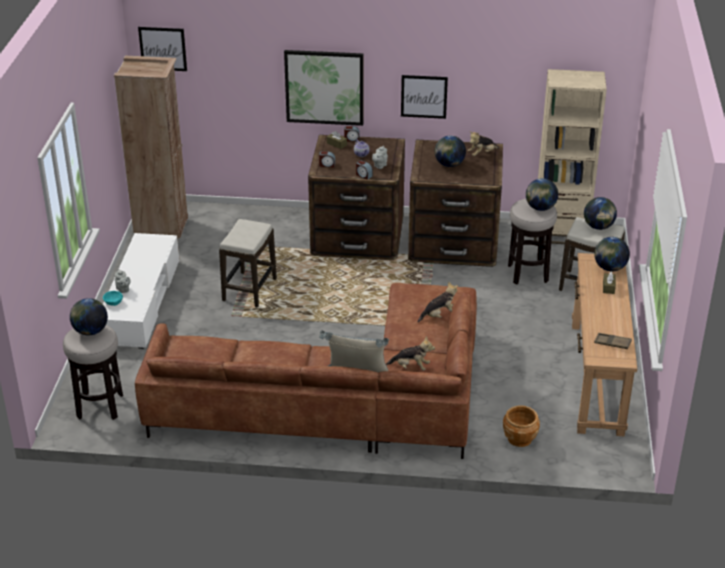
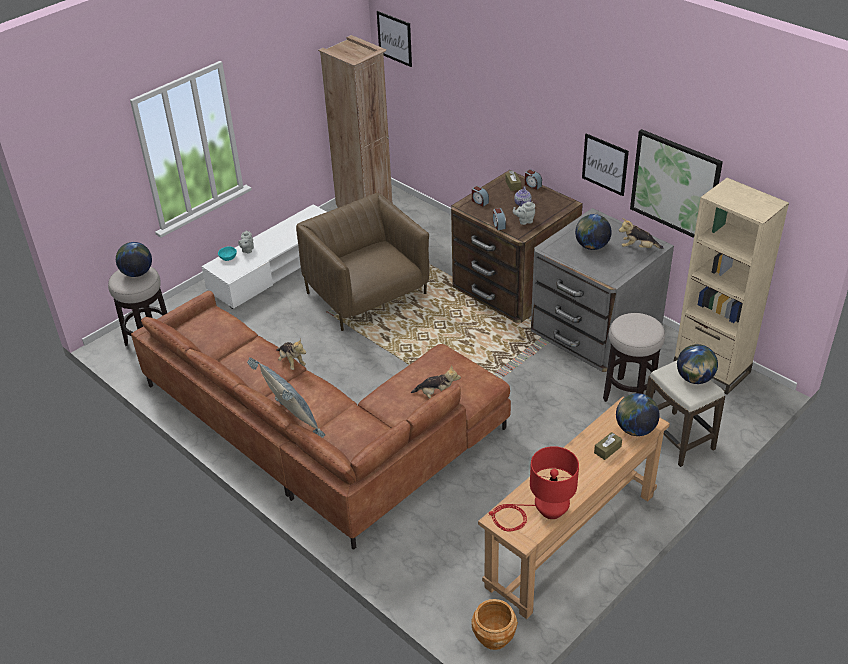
camera: 40 degrees right, 5 degrees up
stool [219,219,277,308] -> brown armchair [296,193,430,331]
picture [284,50,363,126] -> picture moved to [630,129,723,238]
plush toy [386,336,435,371] -> plush toy moved to [276,339,306,370]
brown dresser [408,140,503,267] -> grey dresser [531,208,674,372]
brown planter [503,405,540,447] -> brown planter moved to [471,599,518,650]
globe [526,178,558,211] -> none
brown tray [594,333,632,349] -> red table lamp [488,446,579,531]

